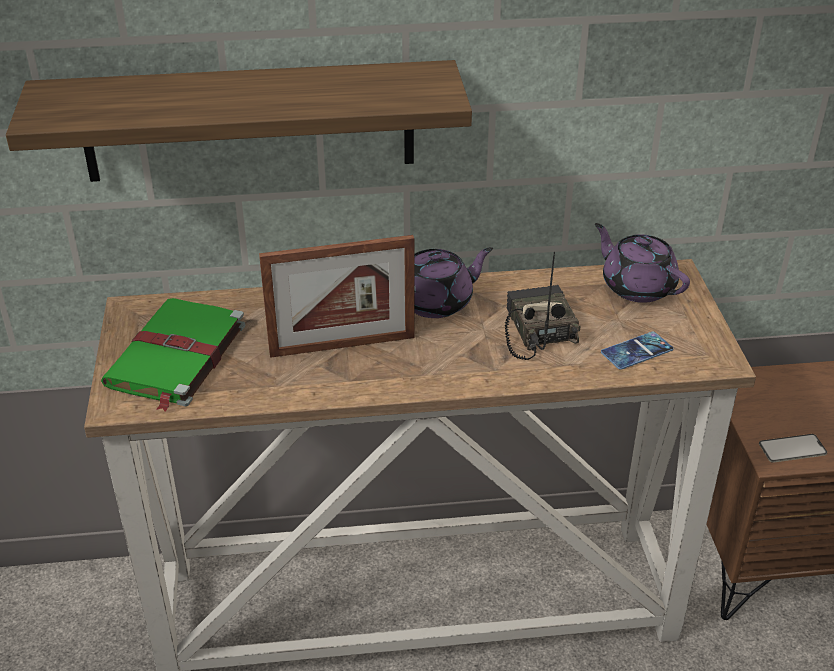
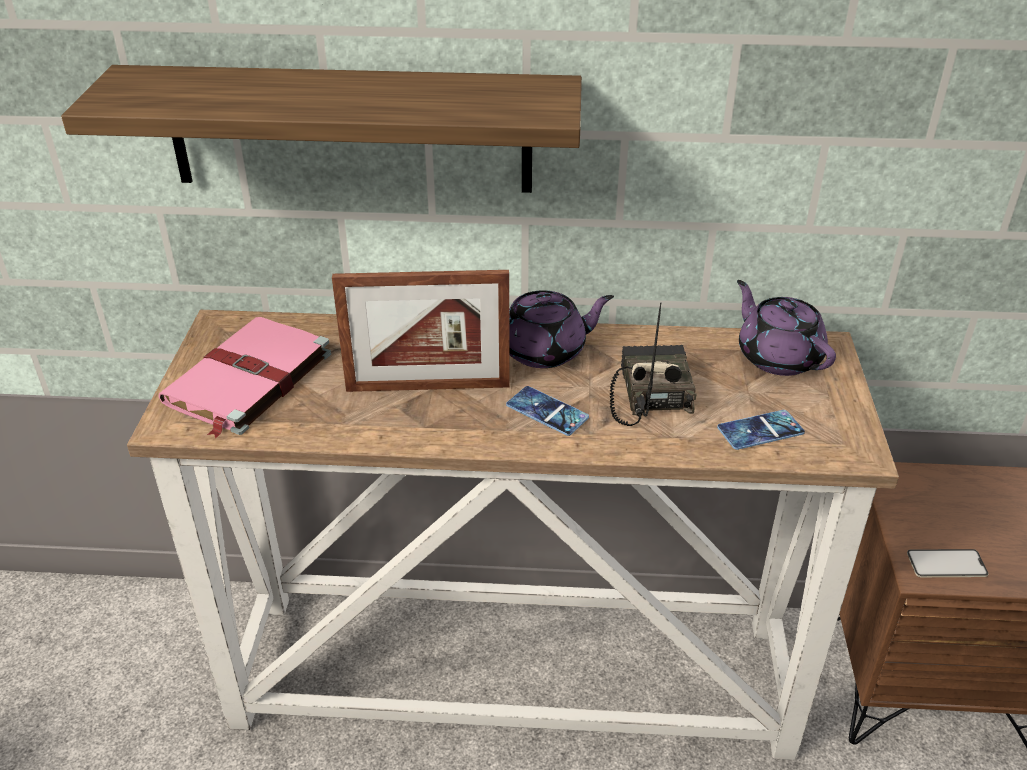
camera: 10 degrees right, 0 degrees up
green book [101,298,246,412] -> pink book [158,317,331,438]
none -> phone [506,386,589,436]

